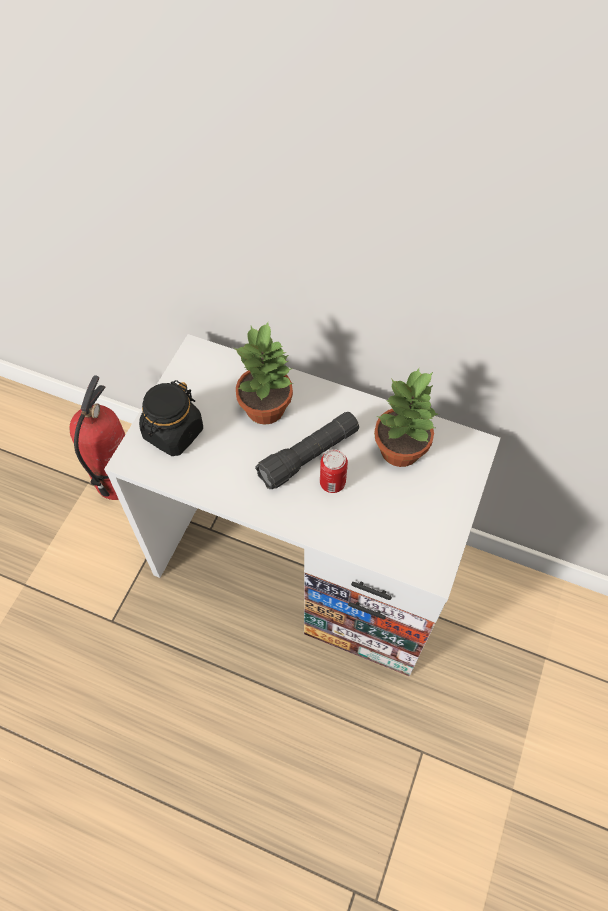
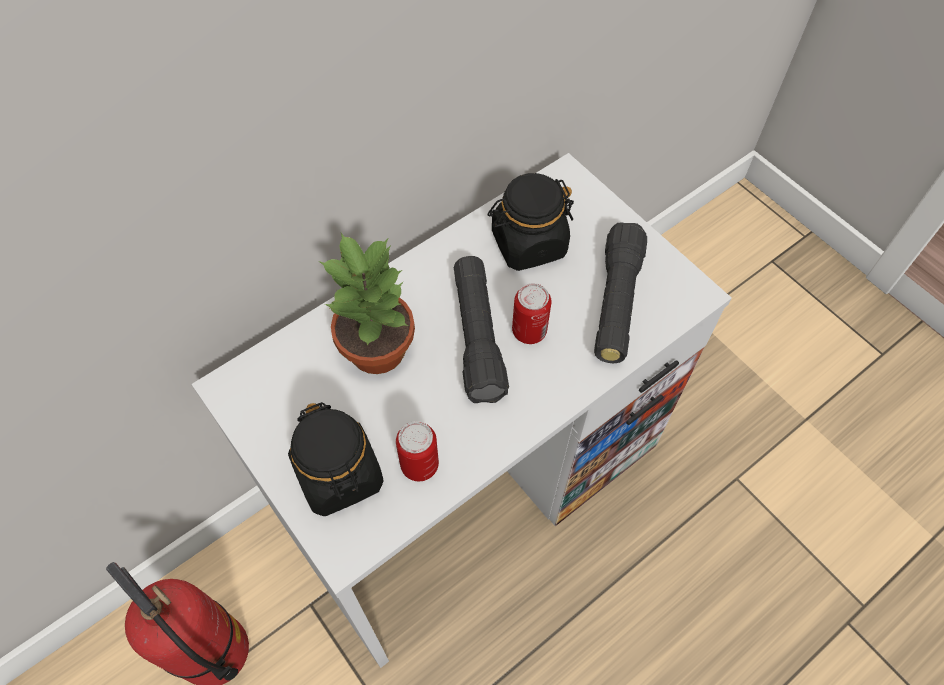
camera: 60 degrees left, 0 degrees up
potted plant [374,368,438,467] -> black jar [487,173,574,271]
none -> can [396,421,439,481]
none -> black flashlight [594,222,647,363]

